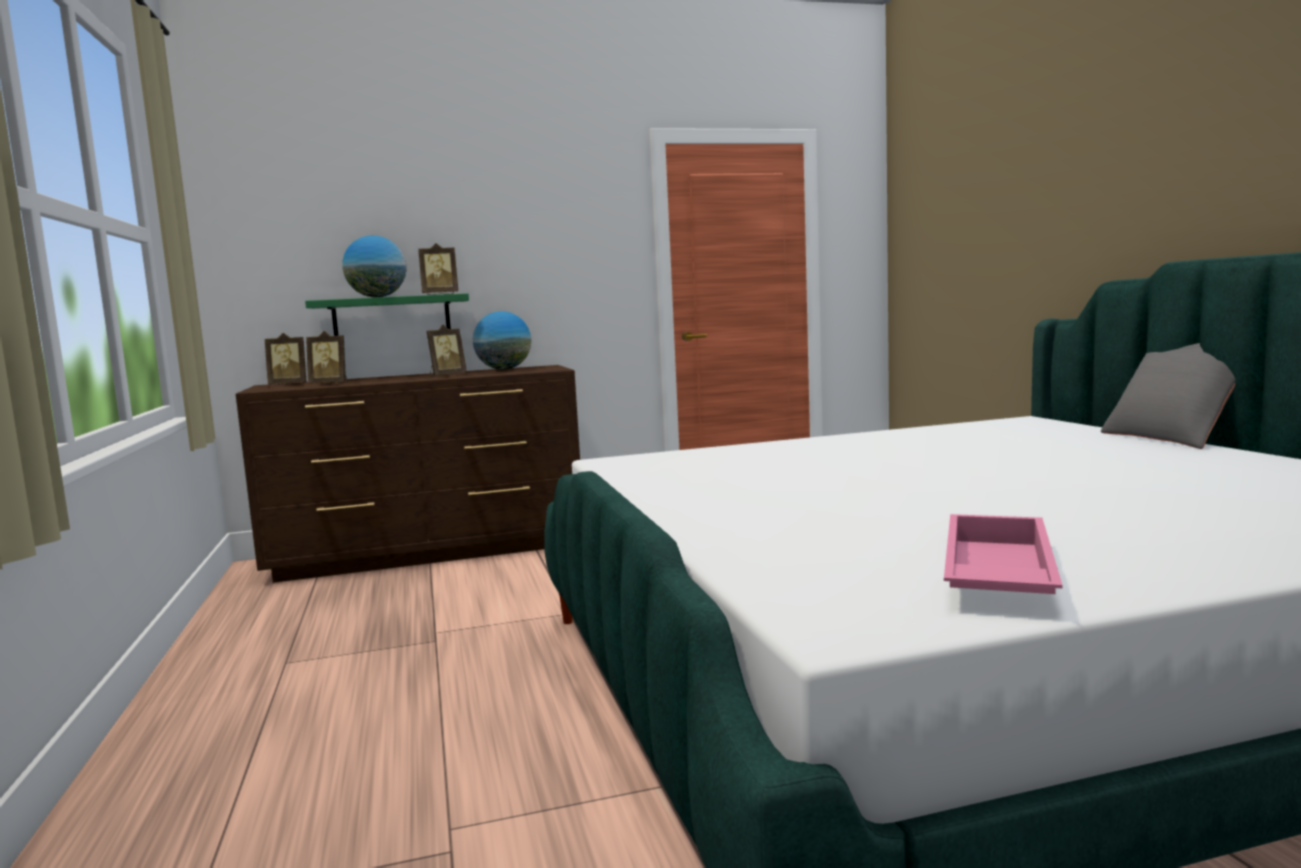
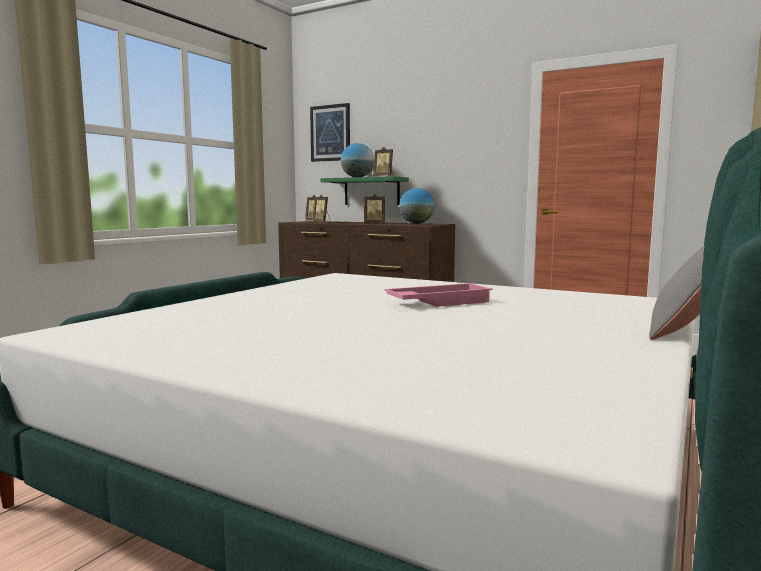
camera: 45 degrees right, 0 degrees up
pink tray [944,514,1063,594] -> pink tray moved to [384,283,493,307]
none -> picture [310,103,350,162]

